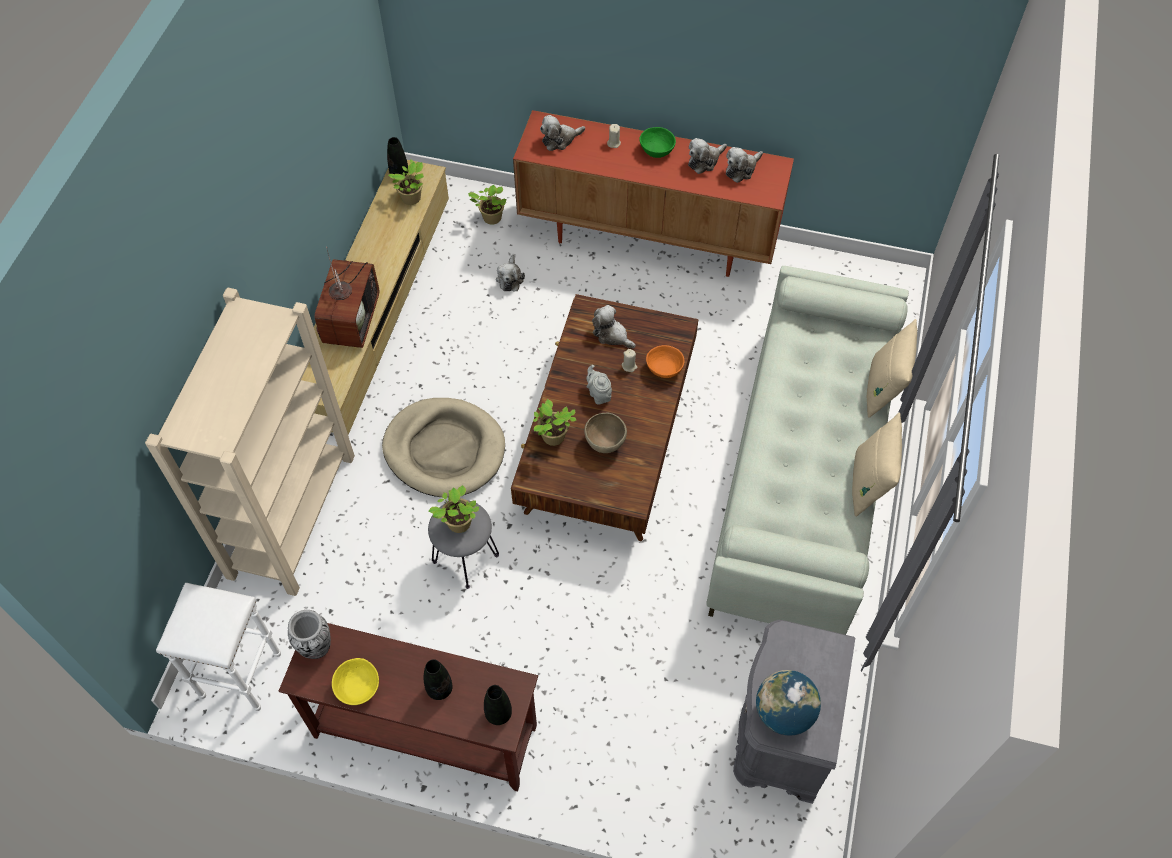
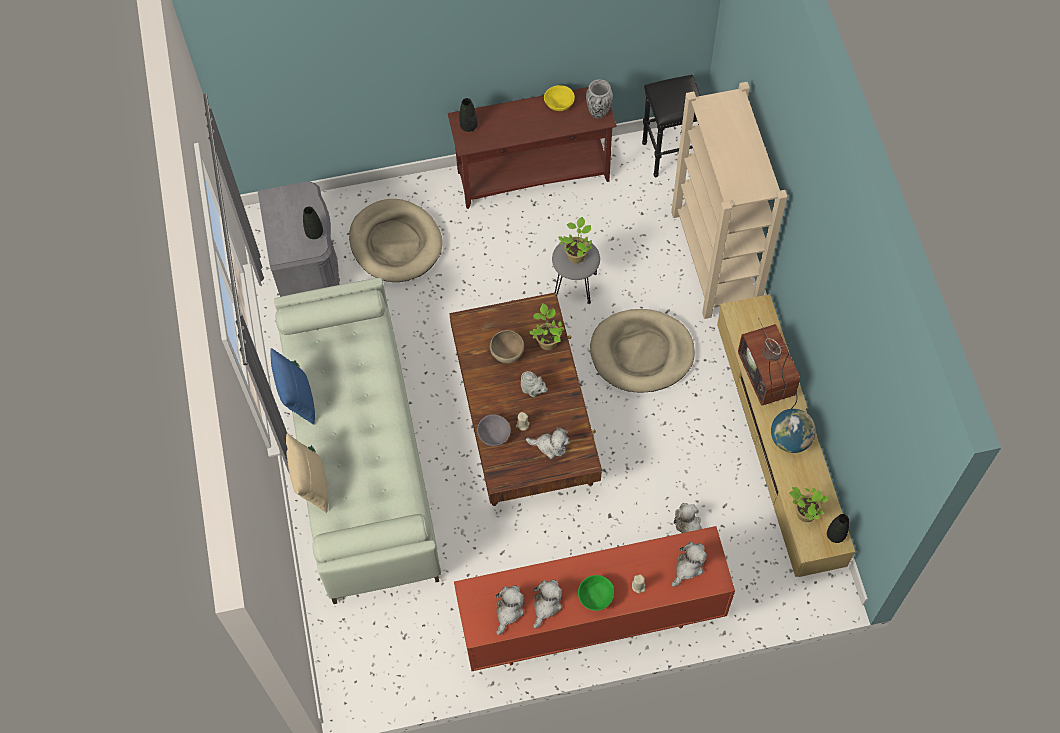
camera: 155 degrees right, 5 degrees up
white stool [156,583,281,711] -> black stool [642,75,701,177]
black vase [424,659,453,700] -> black vase moved to [303,206,323,239]
potted plant [468,184,506,225] -> none
orange bowl [646,345,684,378] -> grey bowl [477,414,511,446]
globe [756,670,821,735] -> globe moved to [771,409,816,453]
beige pillow [852,413,902,517] -> blue pillow [270,348,315,425]
none -> beige dog bed [349,199,443,282]

